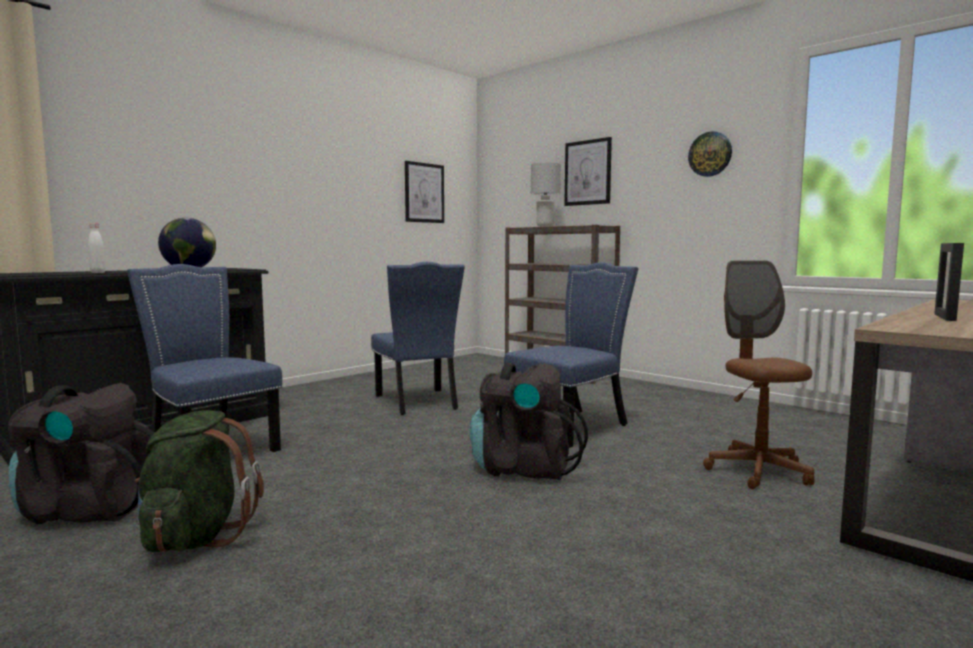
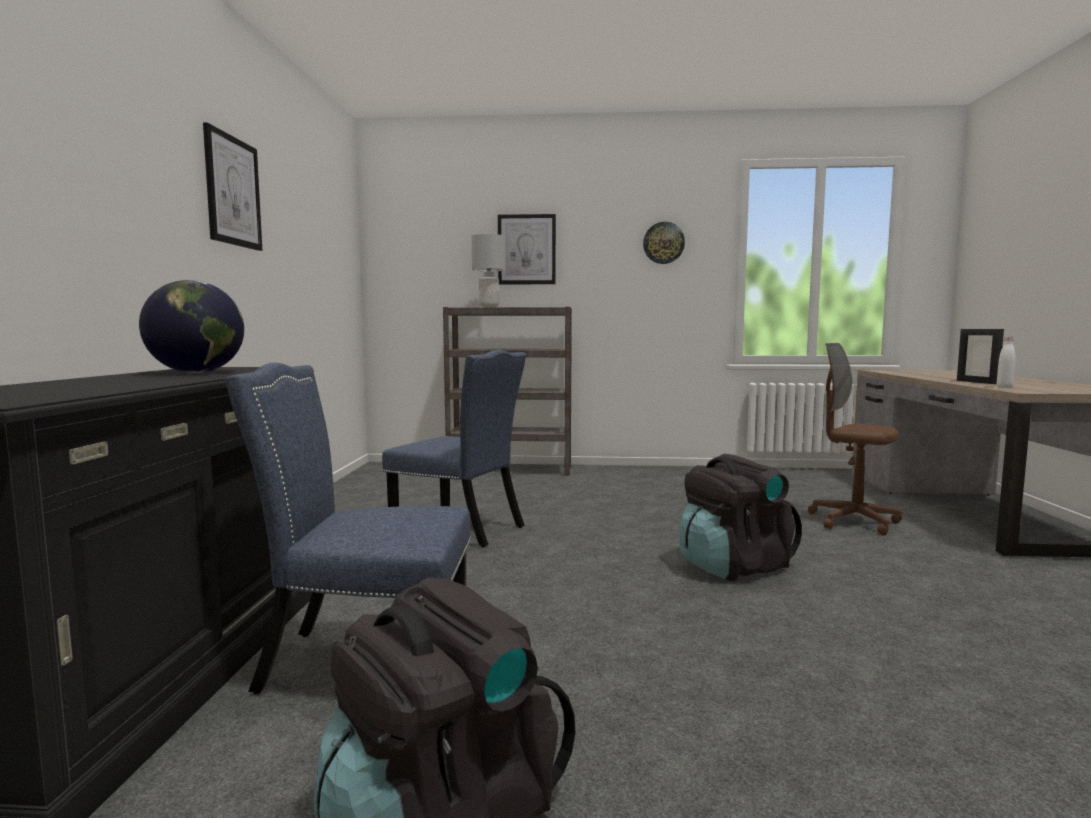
camera: 40 degrees left, 0 degrees up
white bottle [88,223,105,273] -> white bottle moved to [997,336,1016,388]
green backpack [135,410,264,552] -> none
picture [405,161,444,223] -> picture moved to [203,122,262,251]
blue chair [504,262,638,448] -> none

